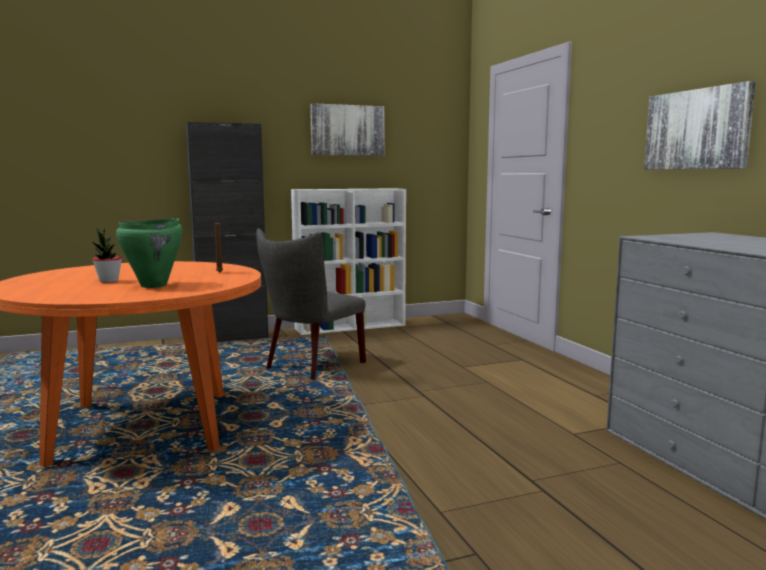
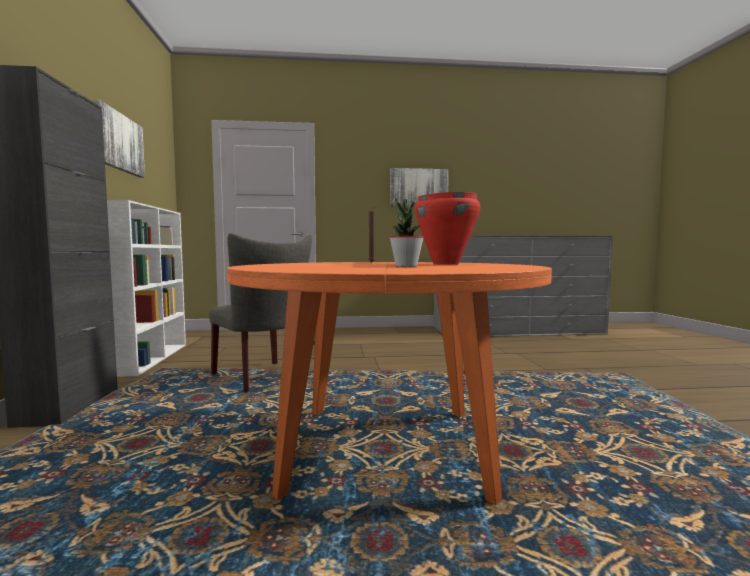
camera: 75 degrees left, 5 degrees down
green cooking pot [116,218,183,288] -> red cooking pot [415,192,480,265]

